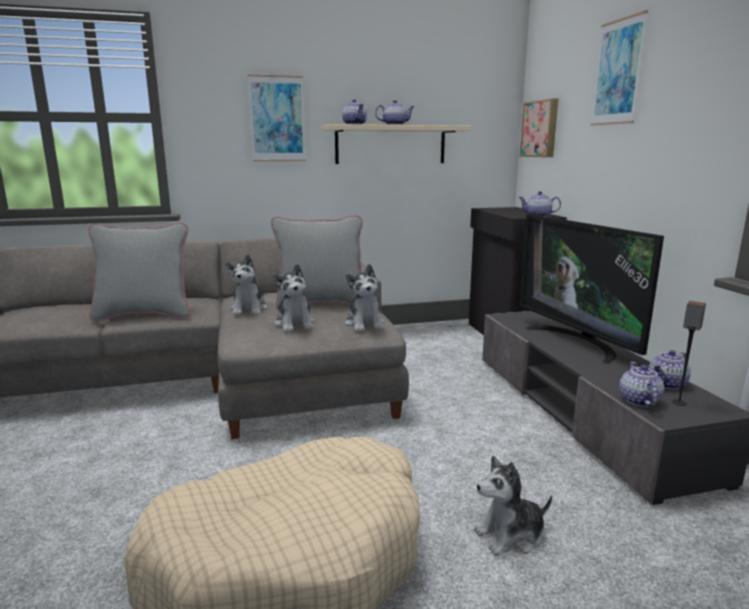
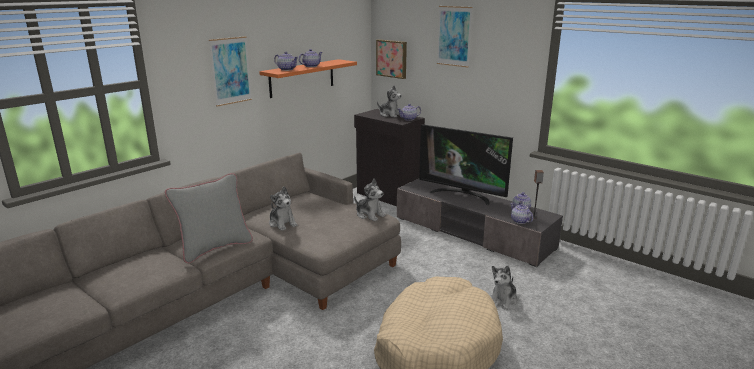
camera: 35 degrees left, 5 degrees up
grey pillow [271,215,363,309] -> none
plush toy [273,264,314,332] -> plush toy moved to [377,85,402,118]
beige shelf [321,124,471,164] -> orange shelf [259,59,357,98]

